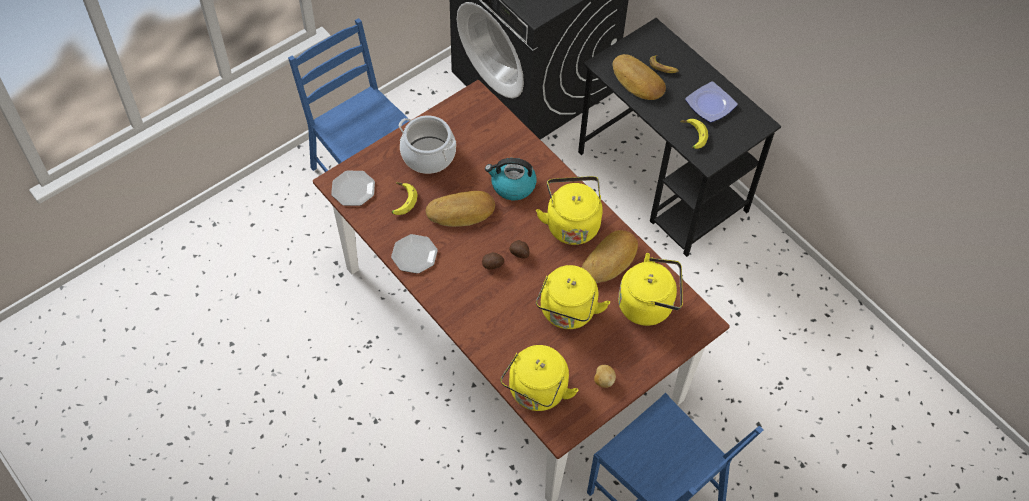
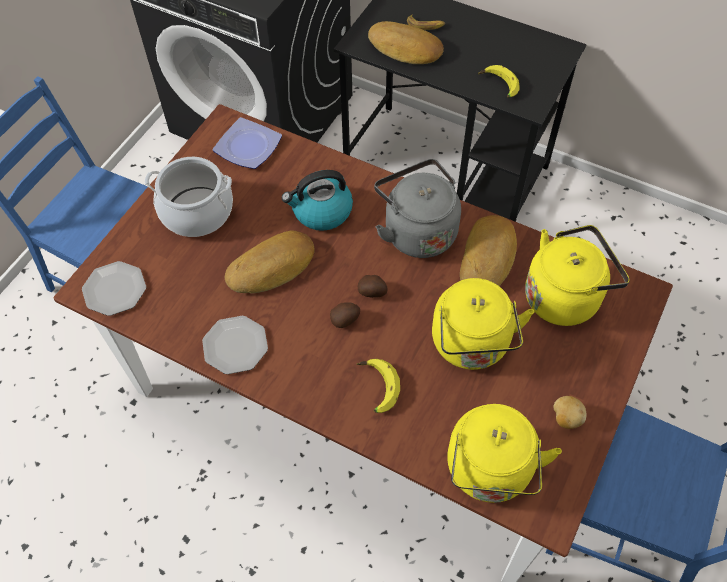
camera: 20 degrees left, 0 degrees up
banana [391,182,418,215] -> banana moved to [356,359,400,413]
yellow kettle [536,176,603,245] -> grey kettle [374,159,461,258]
plate [685,81,738,122] -> plate moved to [212,117,282,169]

